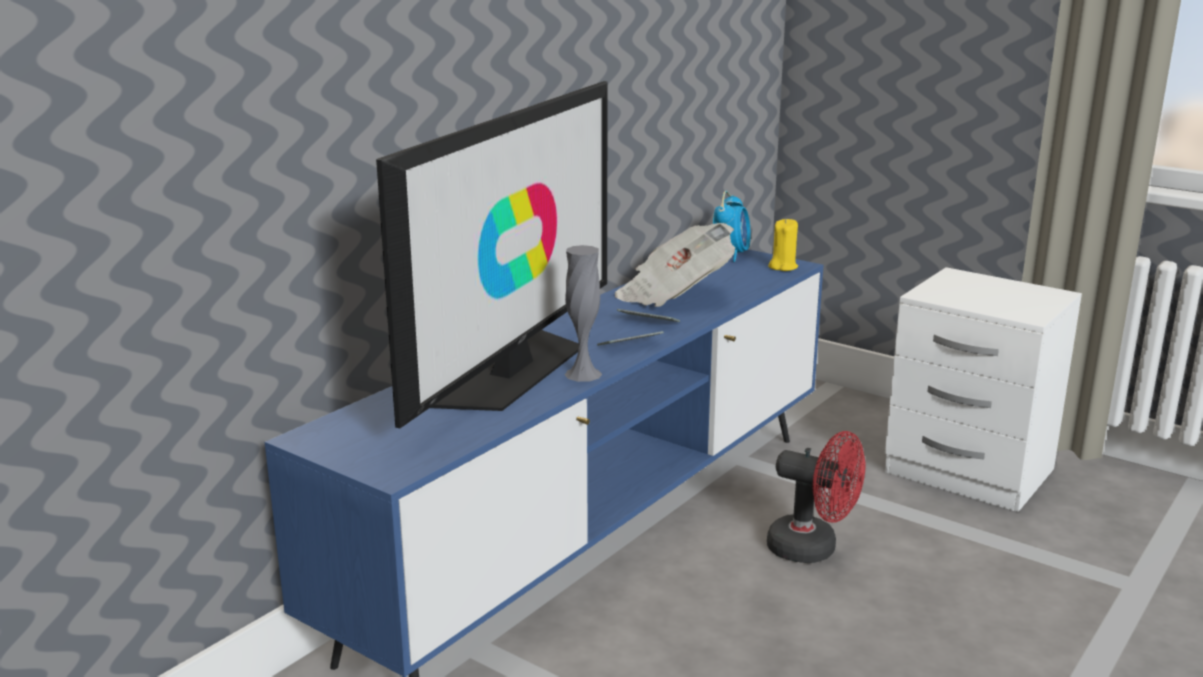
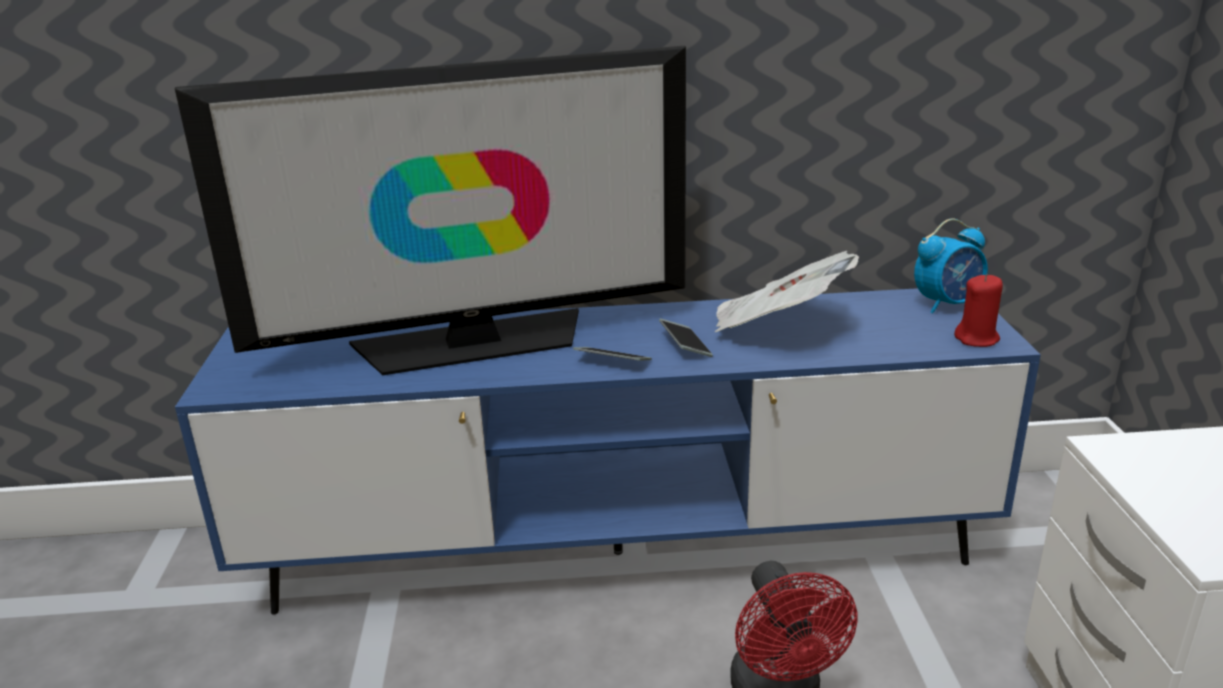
camera: 50 degrees right, 5 degrees up
grey vase [564,245,602,382] -> none
yellow candle [768,218,798,271] -> red candle [954,274,1003,347]

